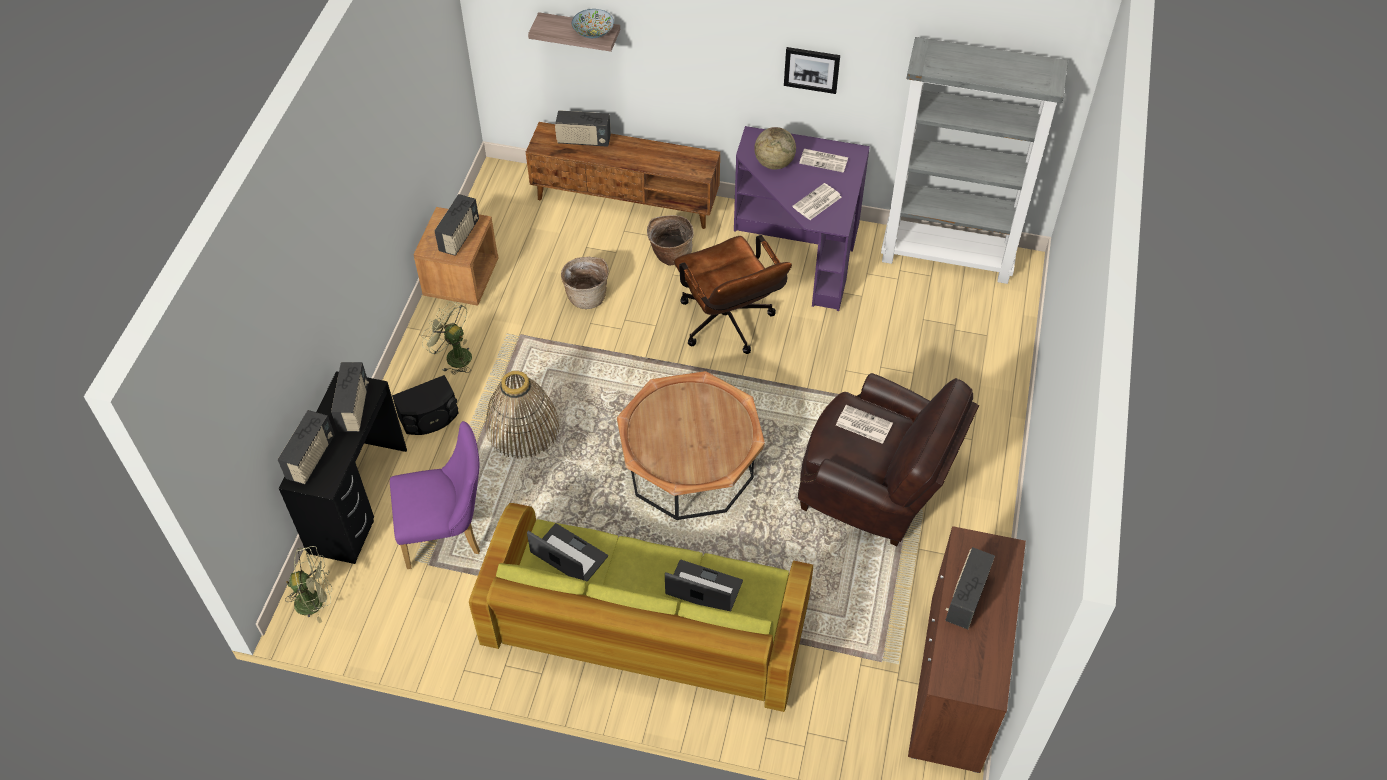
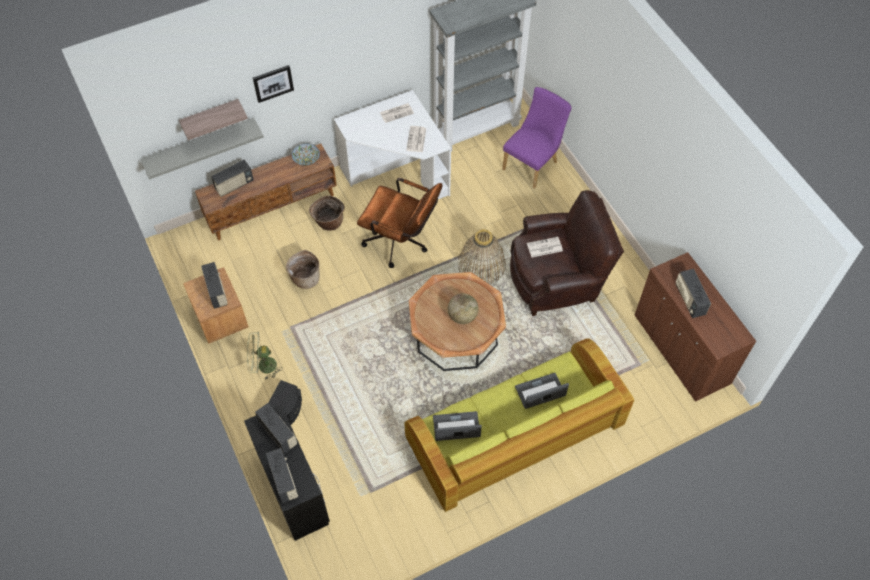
camera: 40 degrees left, 5 degrees up
green fan [285,546,332,623] -> none
purple chair [390,421,480,569] -> purple chair moved to [502,87,572,189]
basket [486,371,560,458] -> basket moved to [458,229,506,284]
bowl [572,9,614,38] -> bowl moved to [292,144,320,166]
purple desk [734,126,870,311] -> white desk [334,90,451,199]
globe [754,127,796,170] -> globe moved to [448,293,478,324]
picture [784,47,840,94] -> picture moved to [253,65,294,103]
none -> grey shelf [140,118,264,180]

